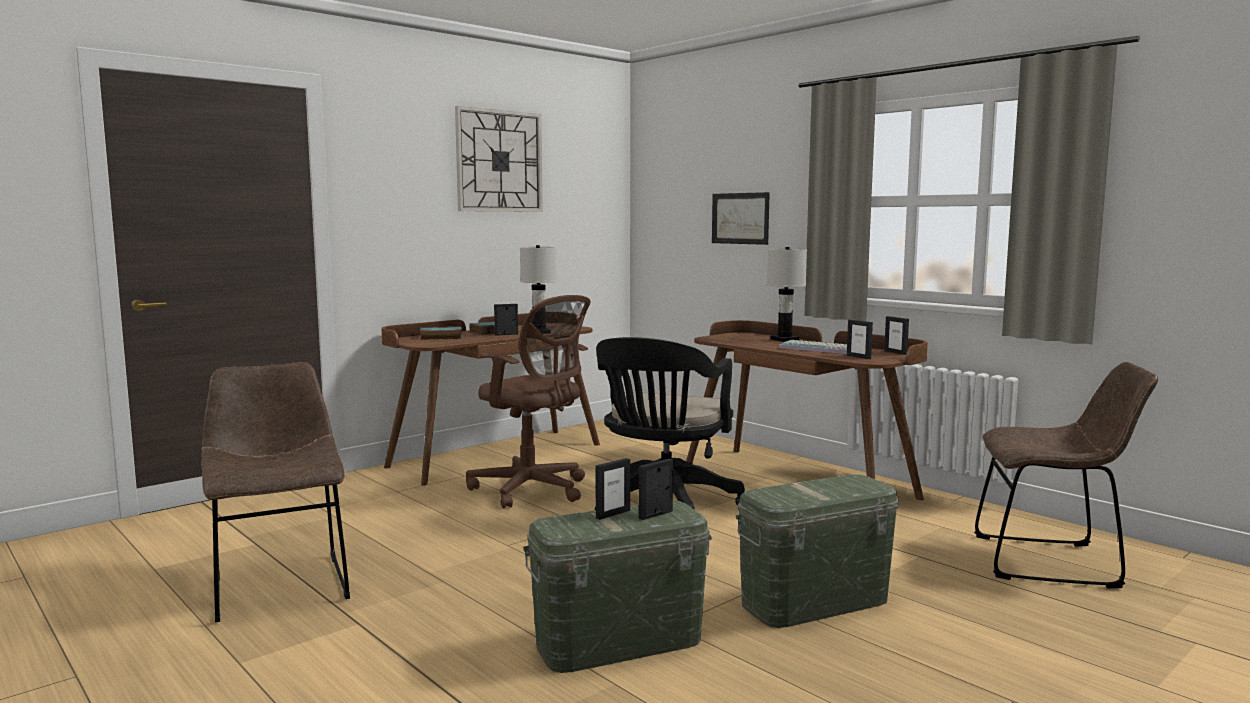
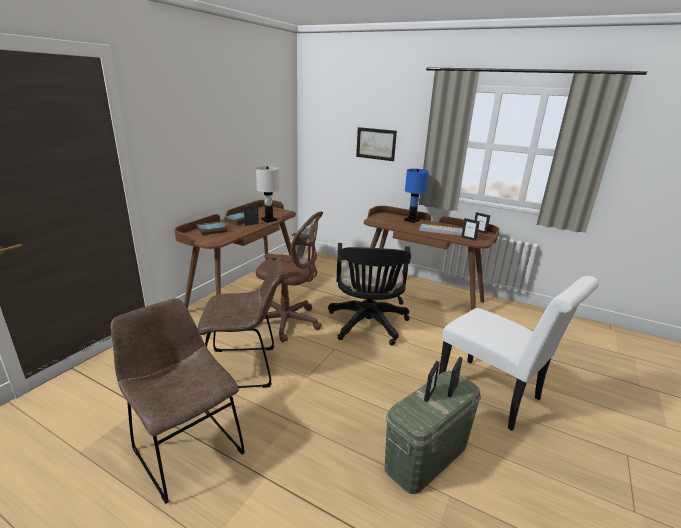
camera: 20 degrees left, 15 degrees up
wall clock [455,106,543,212] -> none
green storage box [736,474,899,628] -> white chair [438,276,599,431]
white table lamp [767,247,807,342] -> blue table lamp [405,169,429,223]
brown chair [974,362,1158,588] -> brown chair moved to [198,258,283,388]

